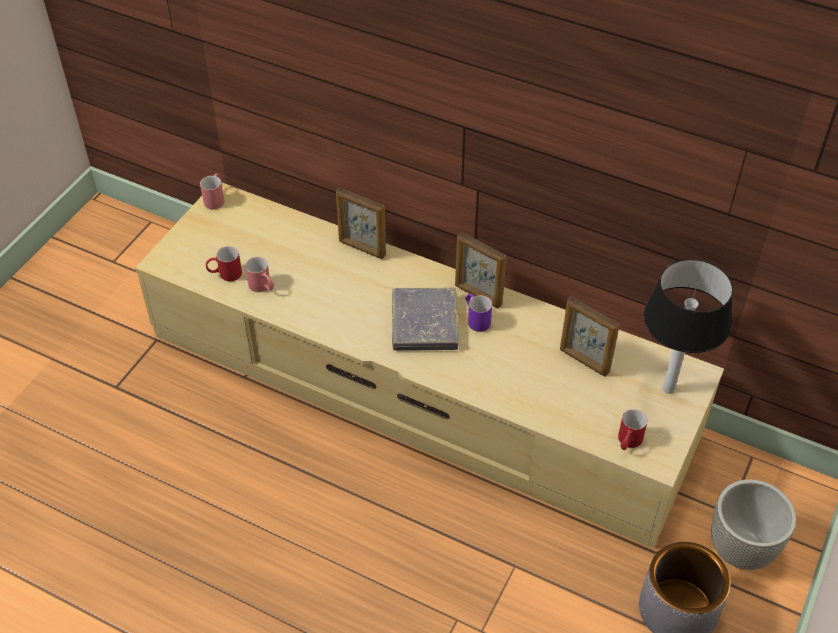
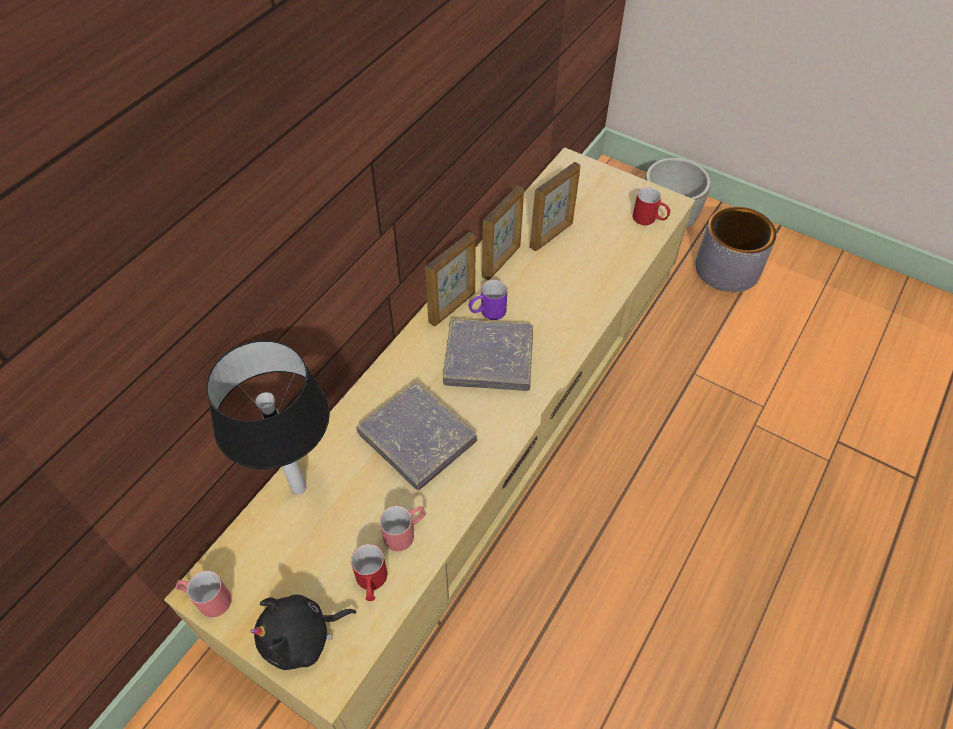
camera: 85 degrees left, 5 degrees up
picture frame [336,187,386,259] -> picture frame moved to [482,186,524,280]
table lamp [644,259,733,394] -> table lamp moved to [206,340,330,495]
none -> black plush toy [251,594,356,670]
none -> grey book [356,381,477,491]

